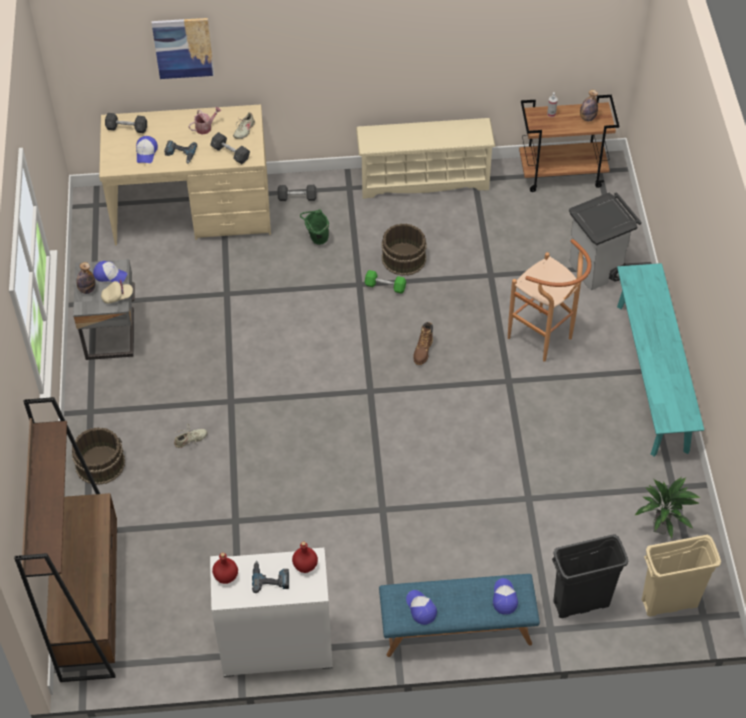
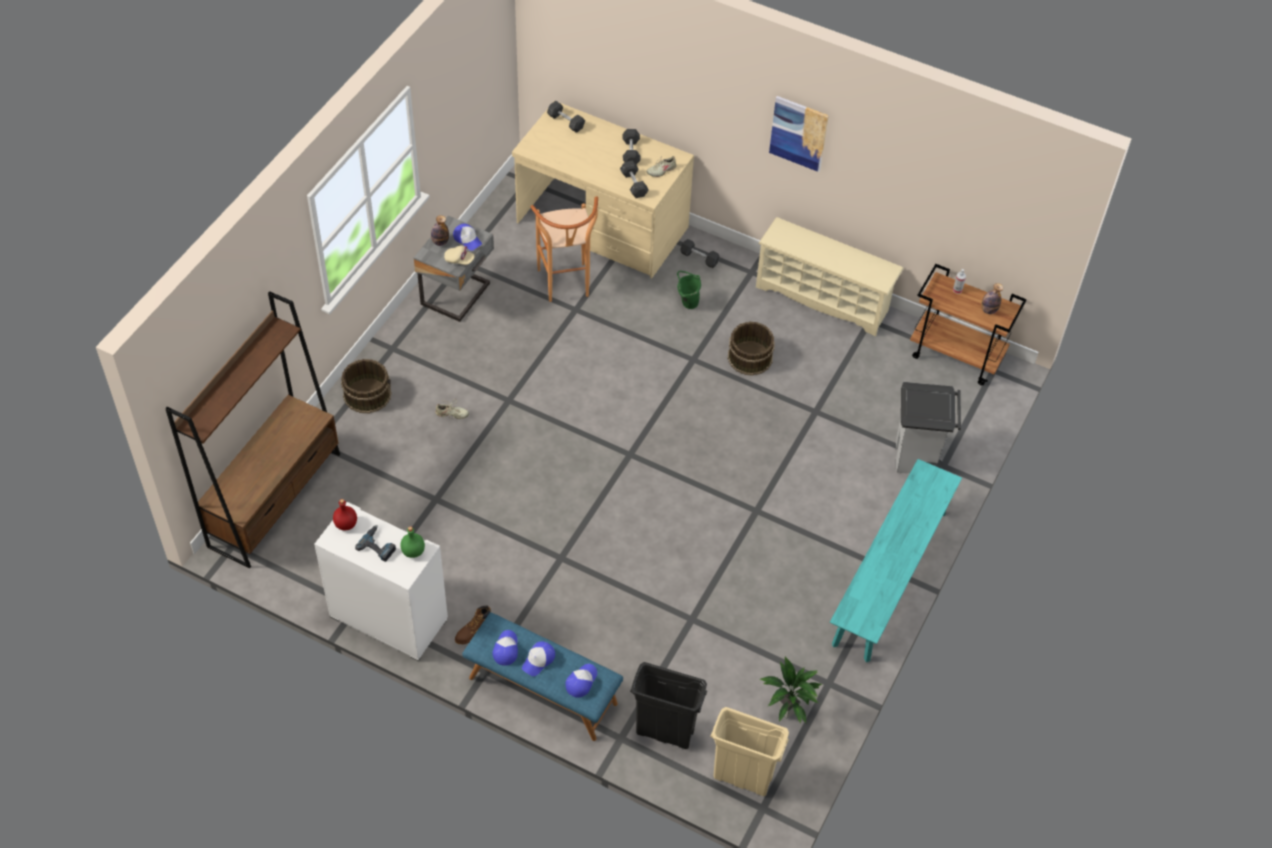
camera: 30 degrees right, 0 degrees up
cap [136,136,158,163] -> cap moved to [522,641,555,676]
picture [152,18,214,79] -> picture moved to [769,96,829,172]
power drill [164,140,197,164] -> none
watering can [189,107,221,135] -> grey dumbbell [622,129,640,165]
red bottle [292,541,318,573] -> green bottle [400,526,425,558]
green dumbbell [365,270,406,294] -> none
brown boot [413,322,433,365] -> brown boot moved to [455,606,491,644]
brown stool [508,239,591,362] -> brown stool moved to [530,196,598,302]

